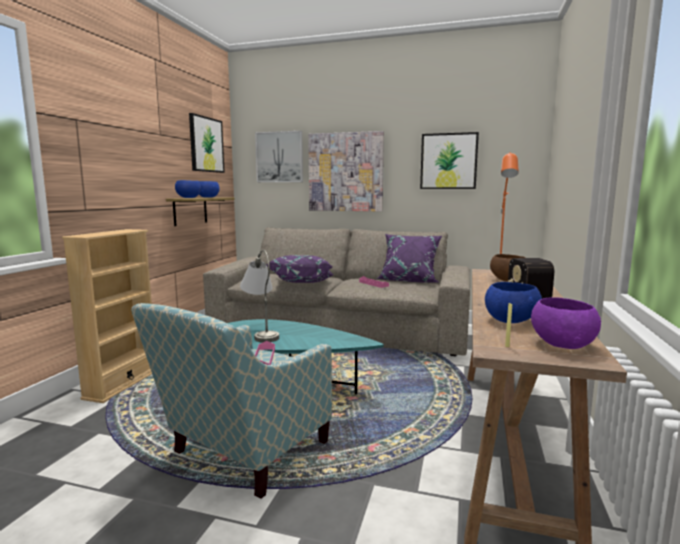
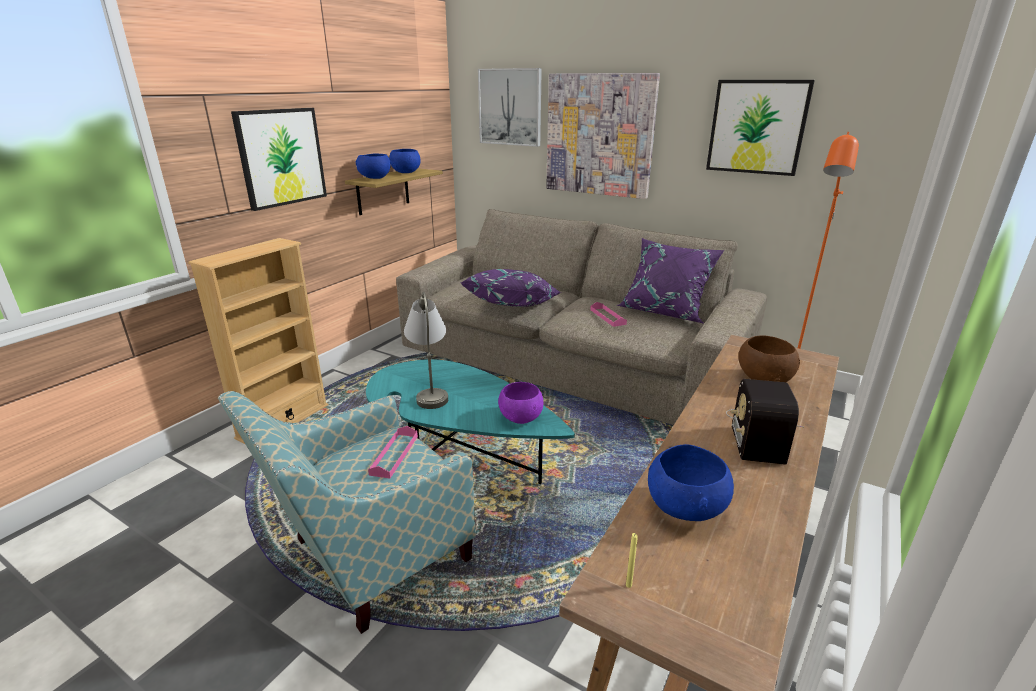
camera: 15 degrees right, 15 degrees up
picture [189,113,225,173] -> picture moved to [231,108,327,211]
purple bowl [531,297,601,349] -> purple bowl moved to [498,382,543,424]

